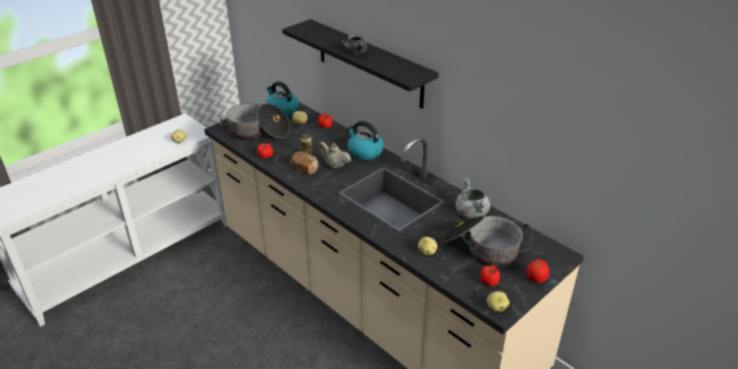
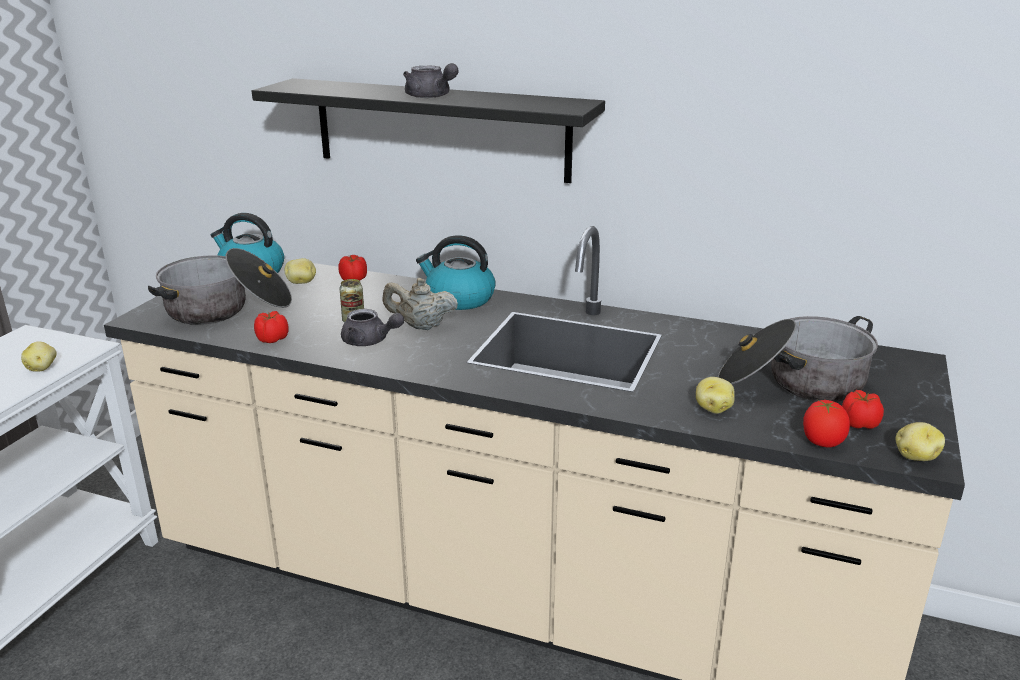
camera: 25 degrees left, 10 degrees down
bread [290,152,318,174] -> grey teapot [341,309,404,346]
grey cooking pot [455,178,490,219] -> none
tomato [526,260,549,283] -> tomato moved to [803,400,850,448]

